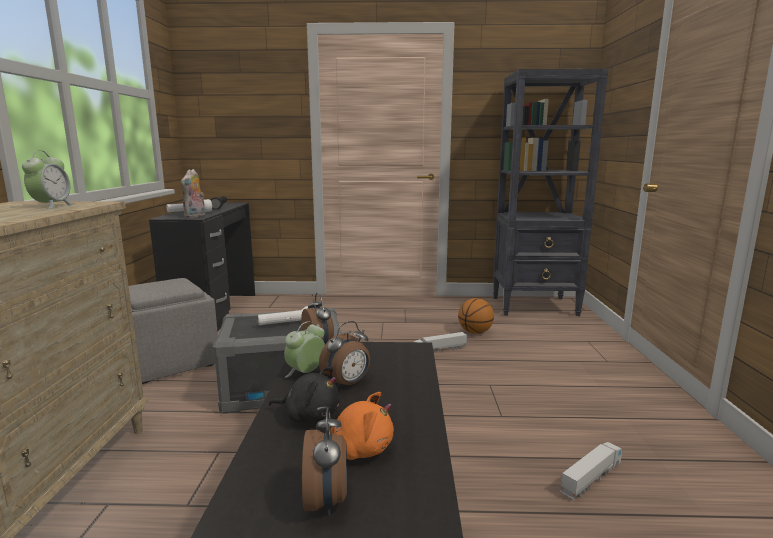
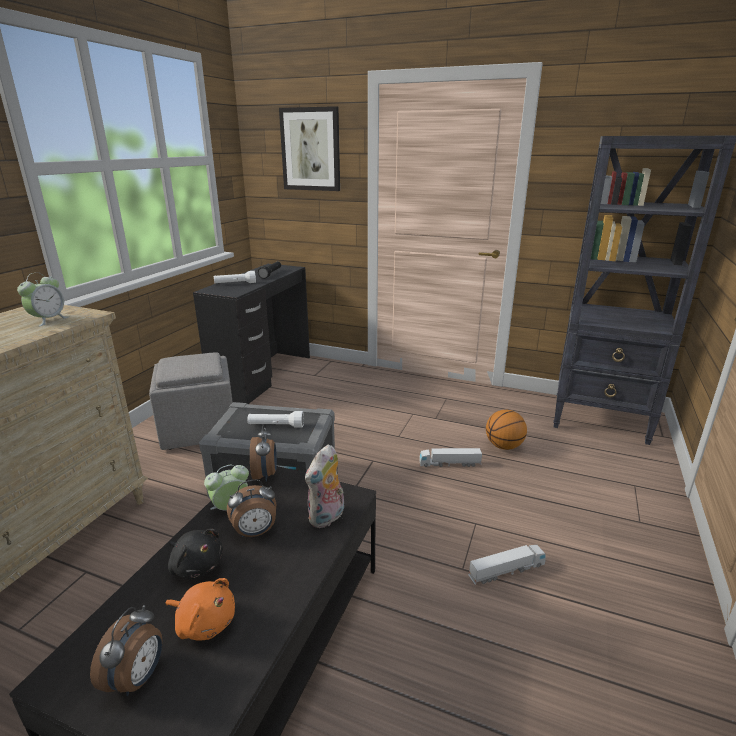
camera: 20 degrees right, 10 degrees up
plush toy [181,169,205,218] -> plush toy moved to [305,444,344,528]
toy truck [560,442,622,500] -> toy truck moved to [468,545,546,585]
none -> picture [279,106,340,191]

